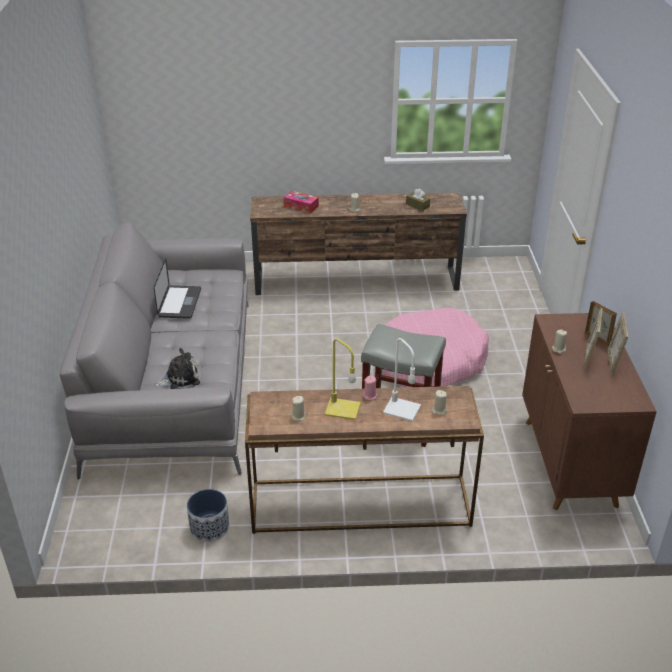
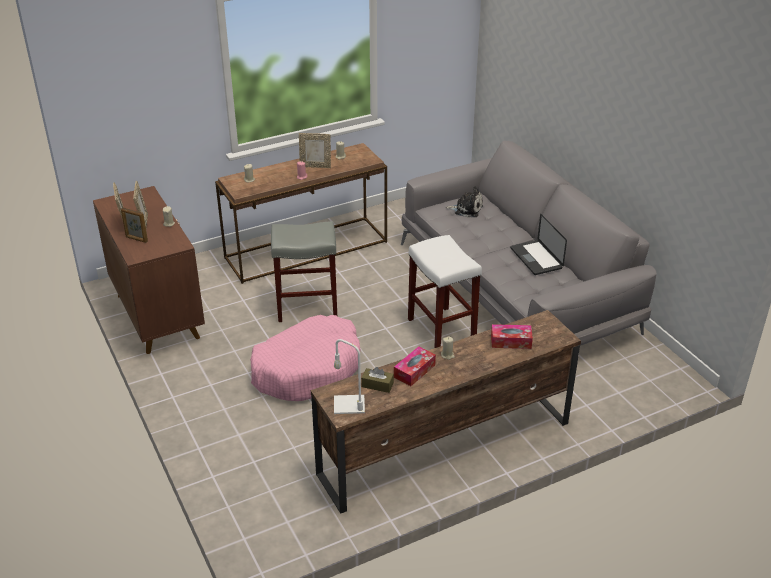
camera: 155 degrees right, 0 degrees up
plush toy [154,348,200,389] -> plush toy turned 120 degrees counterclockwise [446,186,483,218]
planter [187,489,229,542] -> none
yellow table lamp [325,338,361,420] -> picture frame [299,133,331,168]
white table lamp [383,338,421,421] -> white table lamp moved to [334,339,365,414]
none -> tissue box [394,346,436,386]
none -> white stool [408,235,482,348]

